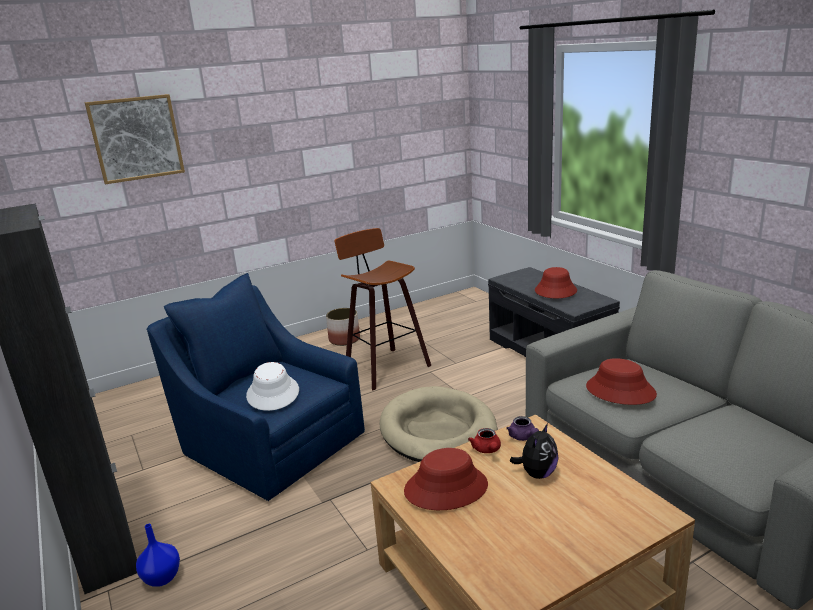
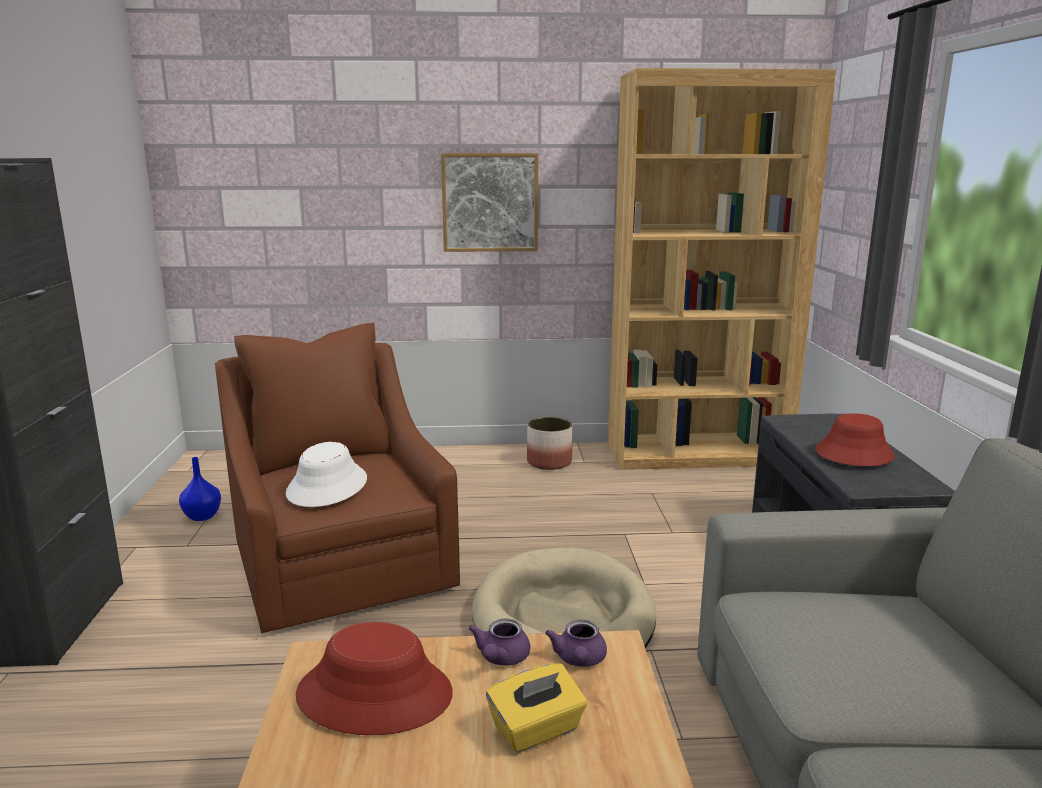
camera: 25 degrees right, 5 degrees down
picture [85,94,185,184] -> picture moved to [441,153,538,252]
blue vase [136,524,180,587] -> blue vase moved to [179,457,221,521]
blue armchair [146,273,365,501] -> brown armchair [214,323,460,633]
stool [334,228,431,390] -> none
red teapot [468,428,501,453] -> purple teapot [469,619,530,666]
plush toy [510,423,558,479] -> yellow tissue box [486,664,587,753]
red hat [586,358,657,405] -> none
none -> brown bookcase [608,68,836,470]

